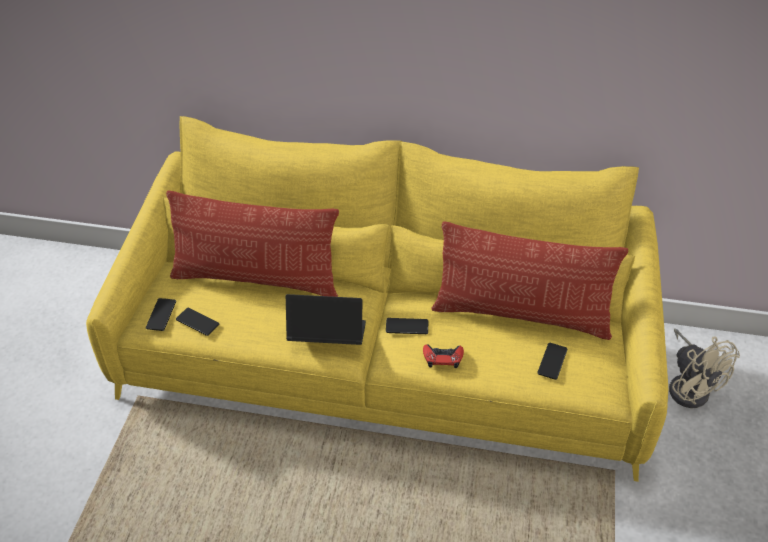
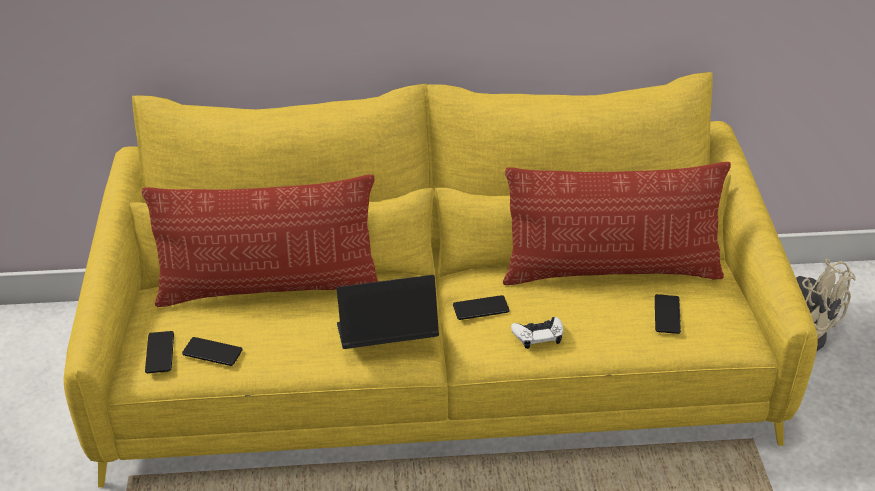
camera: 15 degrees left, 5 degrees down
red game controller [423,344,464,368] -> white game controller [511,317,563,349]

